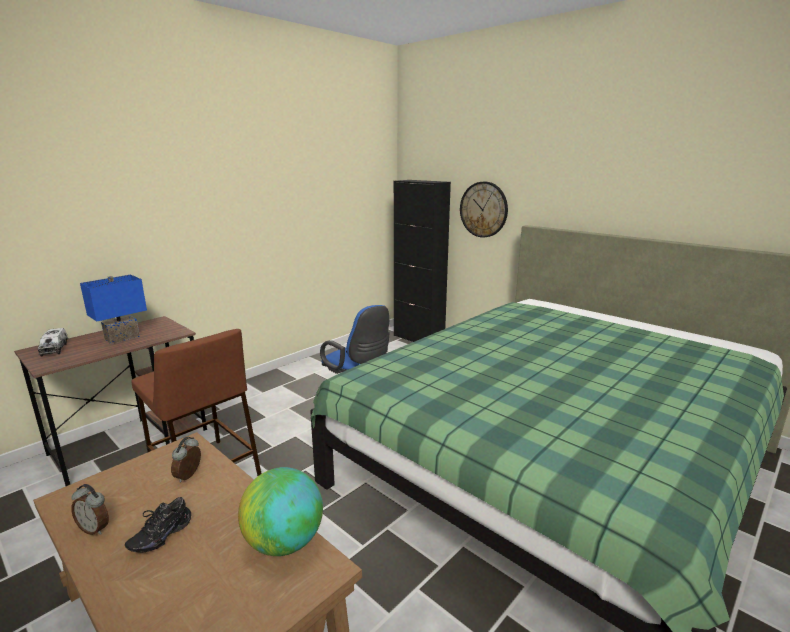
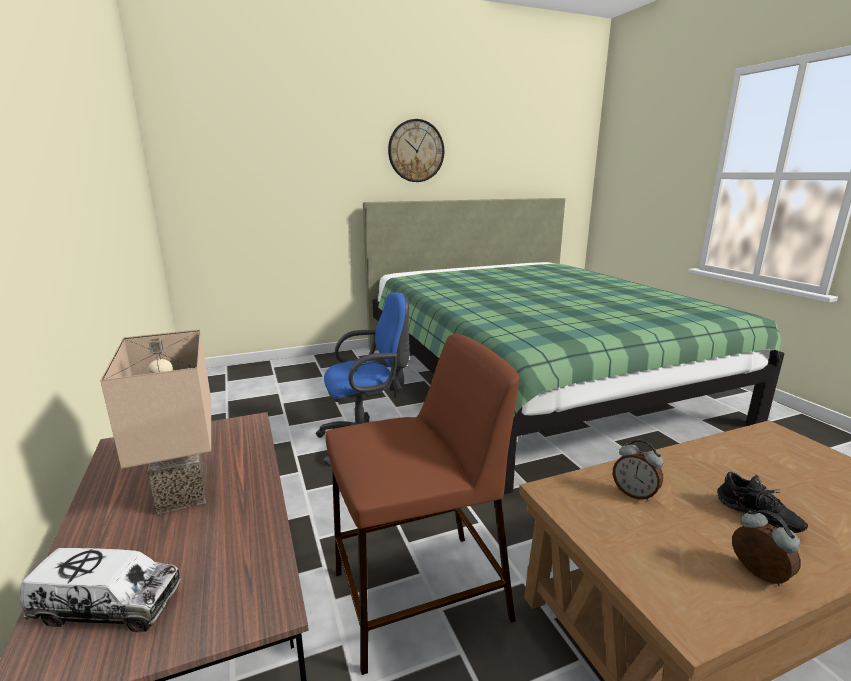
camera: 65 degrees left, 0 degrees up
alarm clock [71,484,109,535] -> alarm clock turned 75 degrees counterclockwise [732,510,801,586]
blue table lamp [80,274,147,344] -> beige table lamp [100,329,211,514]
globe [238,467,323,556] -> none
black cabinet [394,180,451,342] -> none
wall clock [460,182,508,238] -> wall clock moved to [388,119,444,182]

